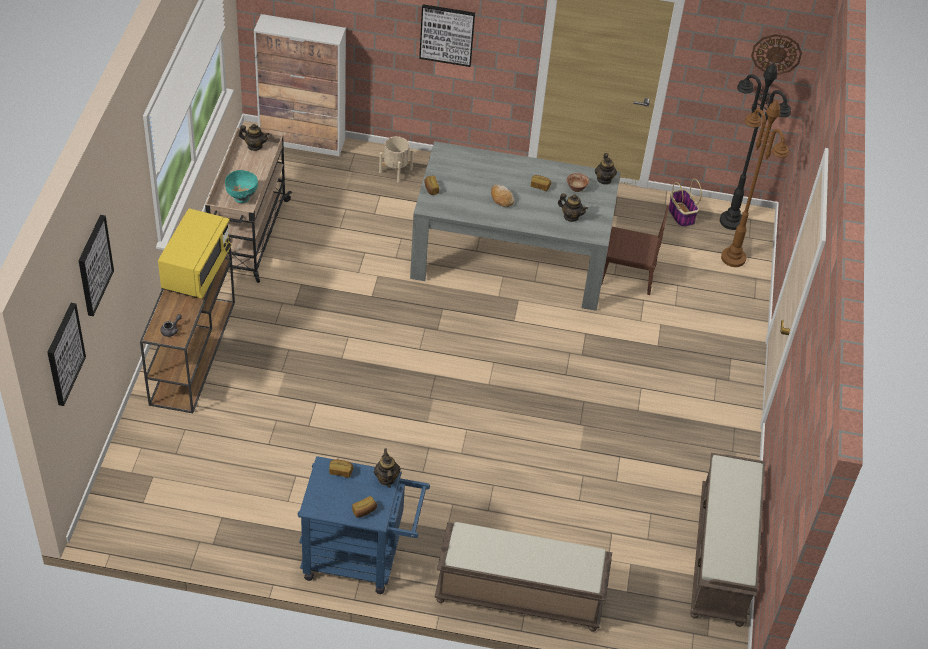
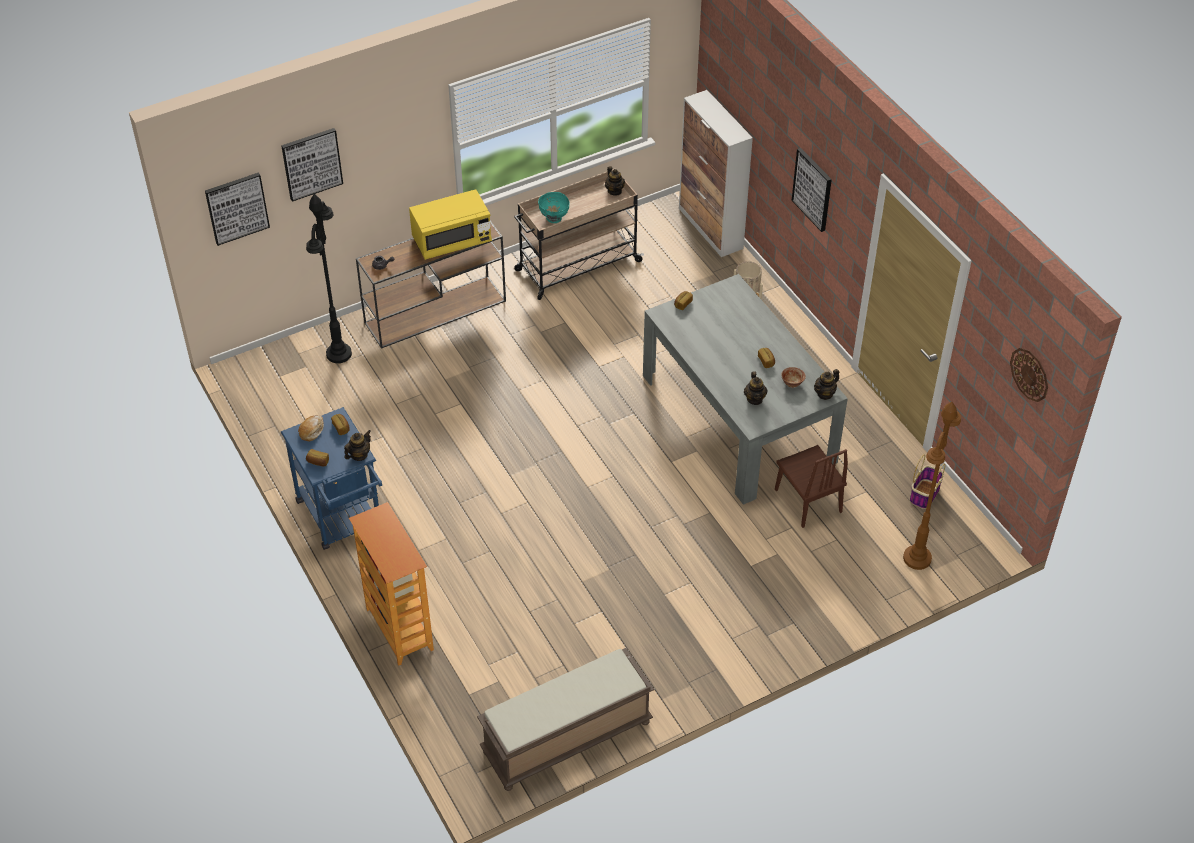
camera: 55 degrees right, 0 degrees up
brown bench [435,522,612,632] -> bookcase [349,502,434,666]
bread [491,184,515,207] -> bread moved to [298,415,324,441]
black floor lamp [720,63,791,230] -> black floor lamp moved to [306,194,352,363]

